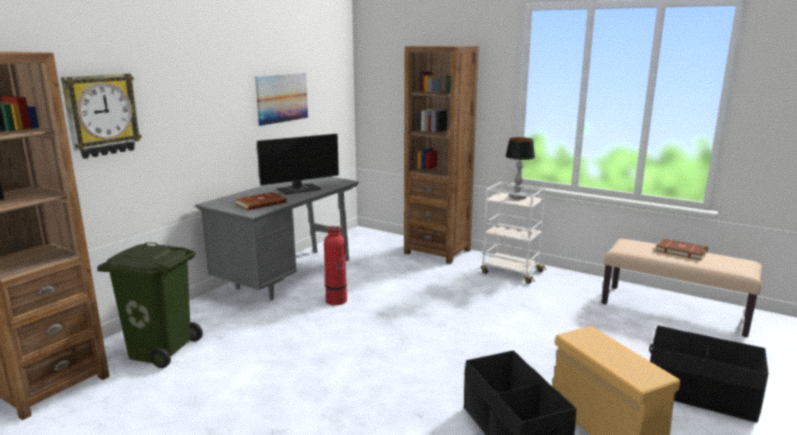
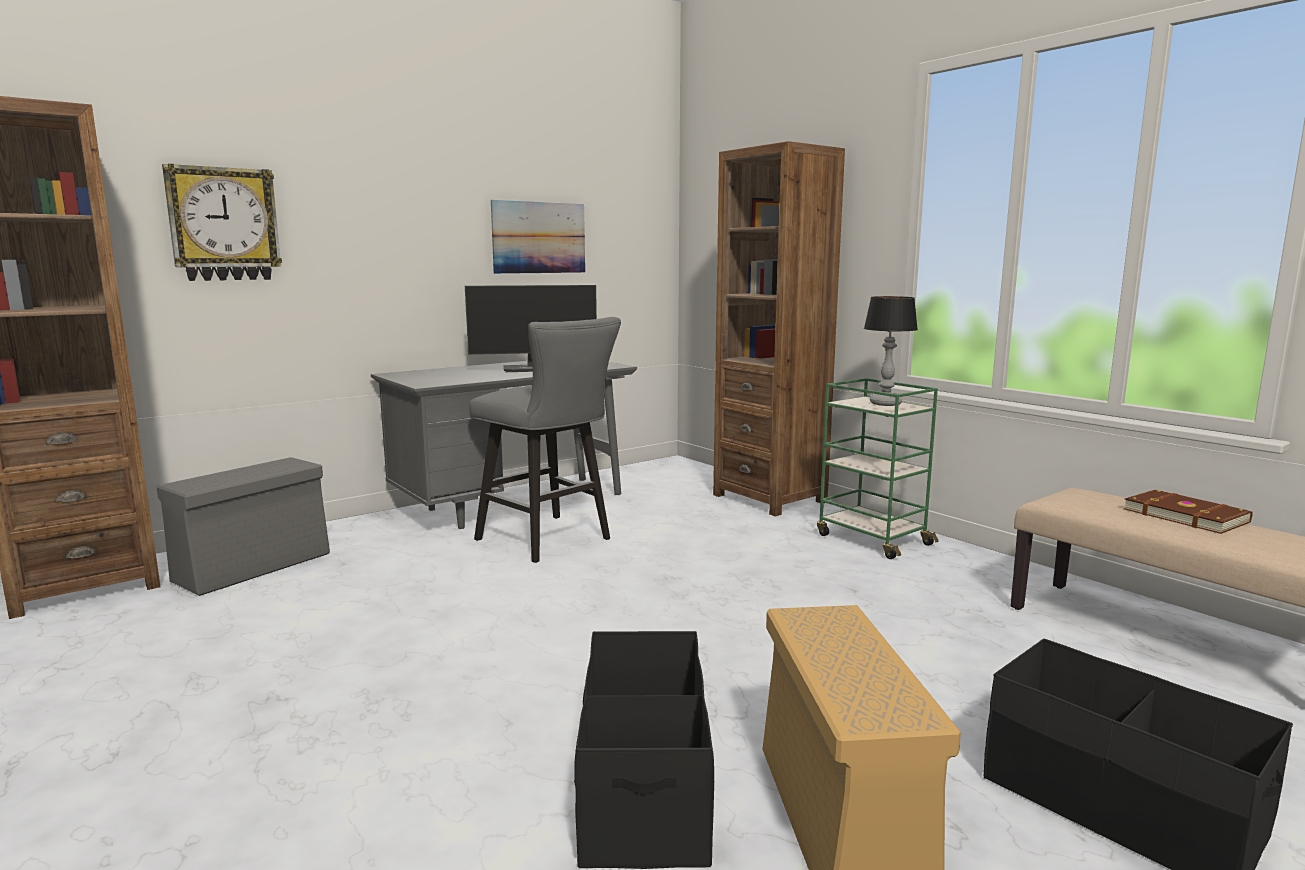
camera: 20 degrees right, 5 degrees down
green trash can [97,242,203,368] -> grey storage box [156,457,330,596]
brown book [236,192,287,210] -> none
fire extinguisher [324,226,347,305] -> grey stool [469,317,621,563]
white cart [481,182,546,284] -> green cart [817,378,938,559]

